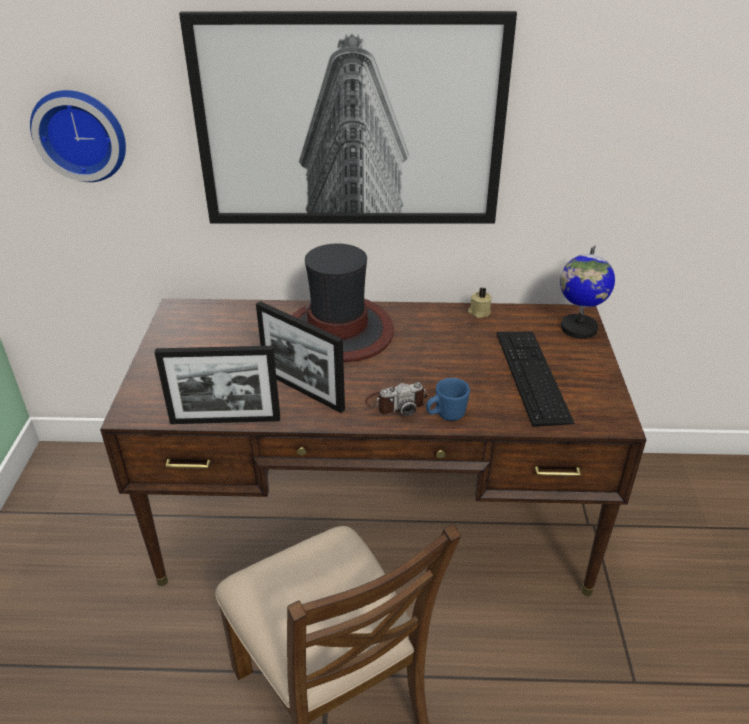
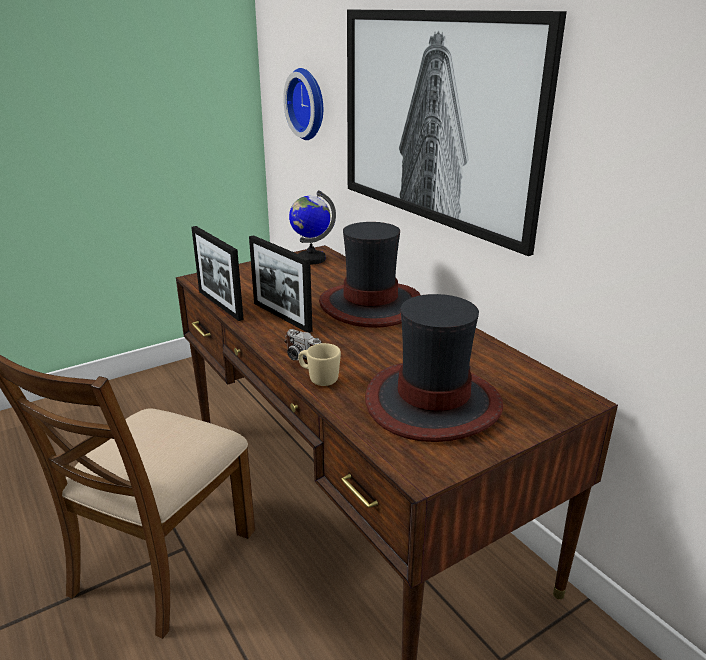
camera: 55 degrees right, 10 degrees down
picture frame [256,301,345,413] -> picture frame turned 45 degrees counterclockwise [249,235,313,333]
blue mug [426,378,470,421] -> beige mug [298,343,341,386]
beige candle [468,288,492,318] -> none
keyboard [497,332,575,427] -> hat [365,294,503,442]
globe [560,245,615,339] -> globe moved to [289,190,336,264]

